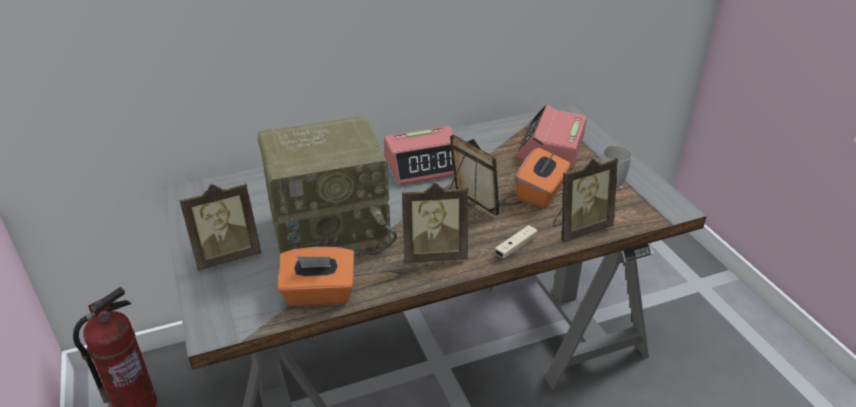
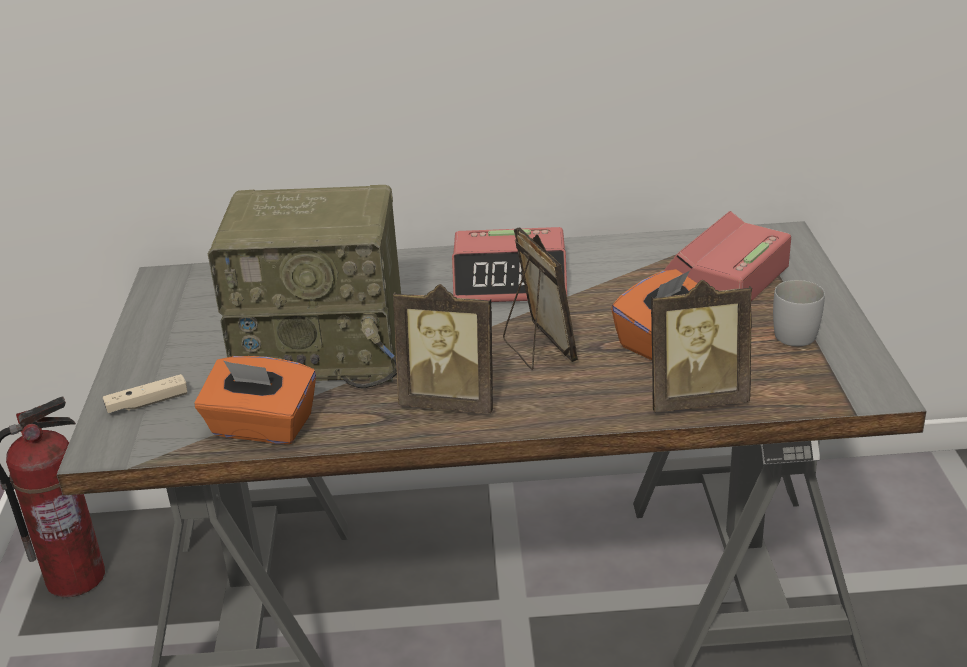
camera: 20 degrees right, 5 degrees down
picture frame [179,183,261,271] -> none
beige game controller [495,225,538,258] -> beige game controller moved to [103,374,187,413]

